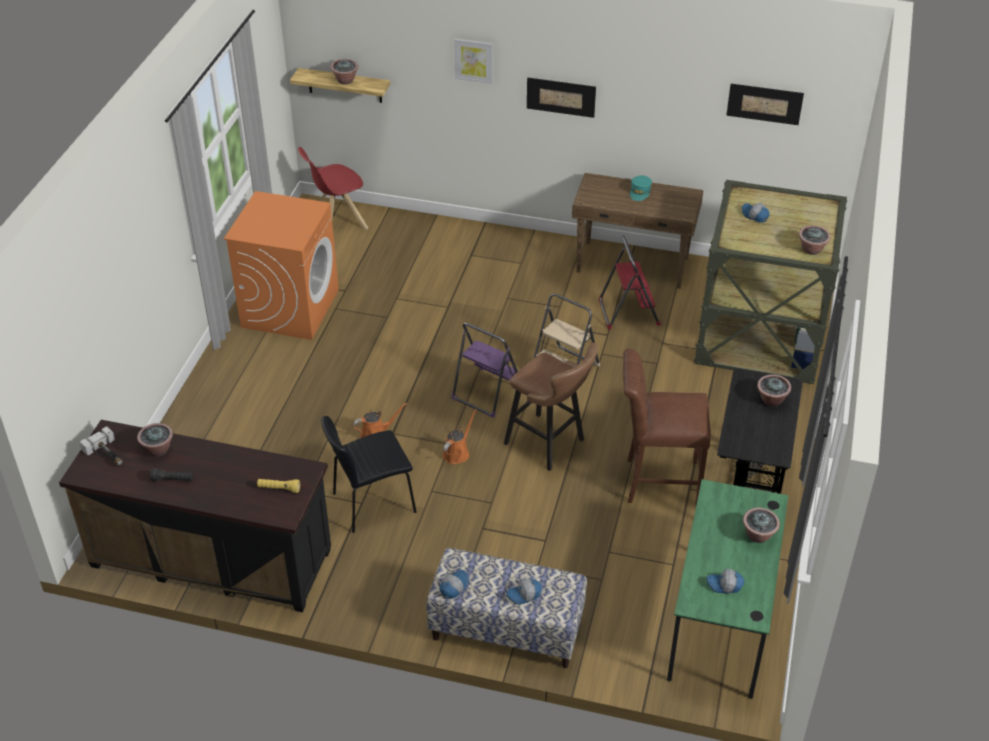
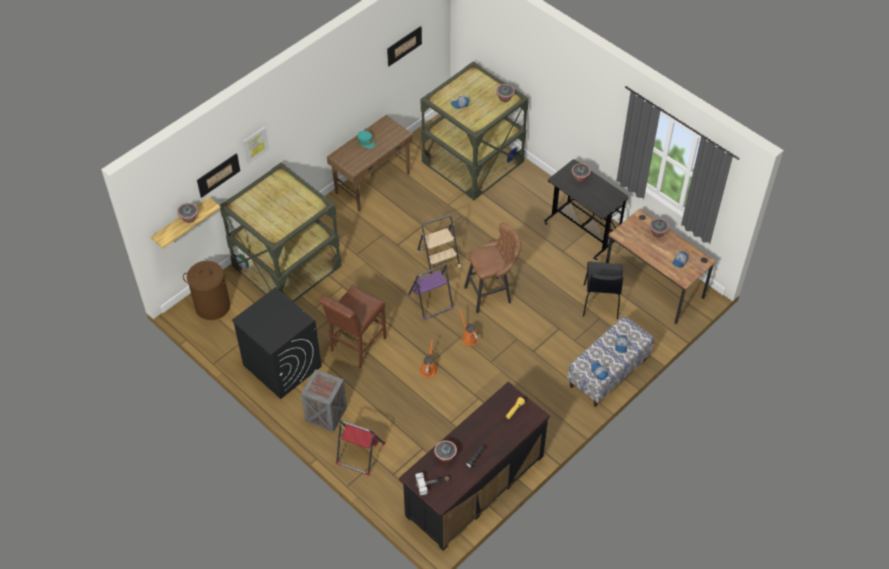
camera: 60 degrees left, 10 degrees up
orange washing machine [224,191,339,340] -> black washing machine [231,287,322,399]
red chair [298,147,368,230] -> brown laundry basket [183,261,230,320]
black chair [321,416,417,533] -> black chair moved to [583,262,623,319]
picture [527,78,596,118] -> picture moved to [197,153,240,198]
red step ladder [599,235,661,330] -> red step ladder moved to [336,420,386,475]
brown stool [623,349,711,506] -> brown stool moved to [318,285,386,368]
green desk [667,479,788,699] -> brown desk [606,209,716,324]
none -> bookcase [219,162,342,302]
none -> crate [301,369,347,432]

